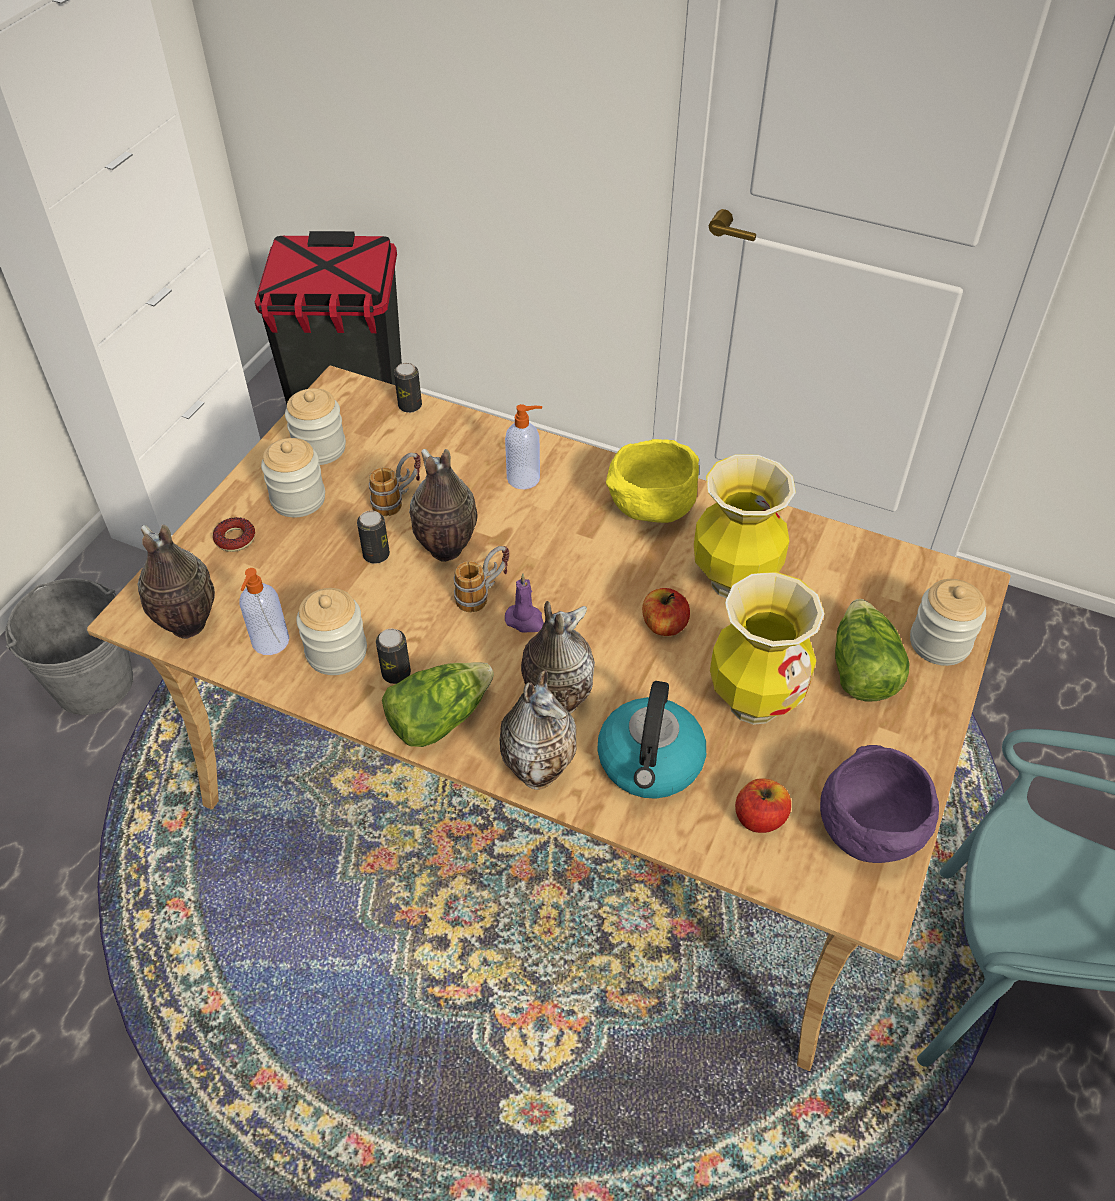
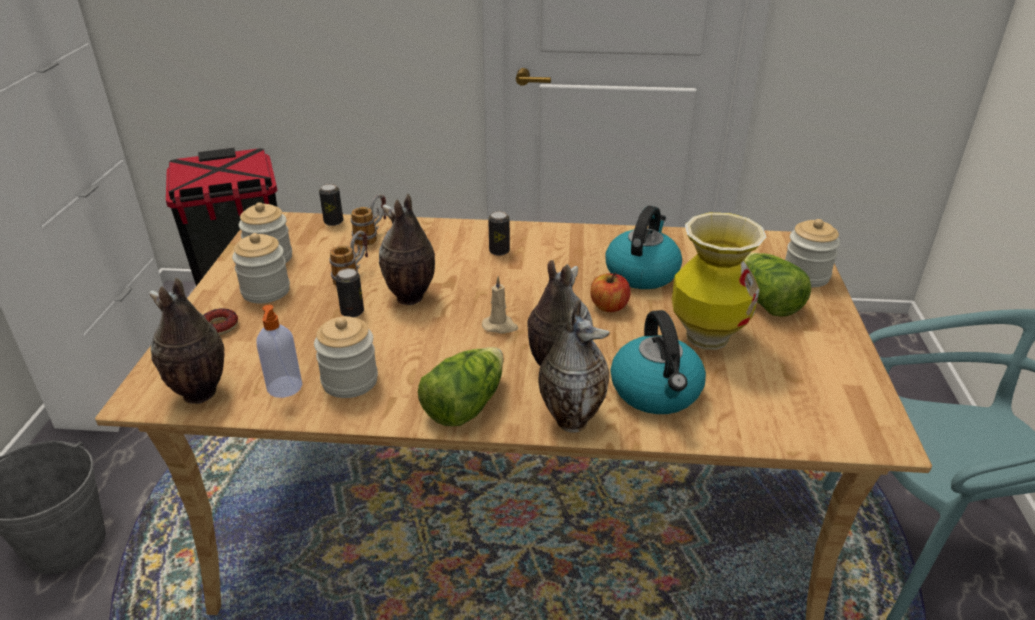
camera: 20 degrees left, 15 degrees down
can [376,629,411,684] -> can moved to [488,211,510,256]
mug [454,546,509,612] -> mug moved to [351,194,386,246]
soap dispenser [505,404,542,489] -> none
purple candle [505,574,544,633] -> beige candle [482,276,518,334]
yellow bowl [606,439,699,523] -> none
vase [694,454,796,598] -> kettle [605,206,682,289]
apple [735,778,791,833] -> none
purple bowl [820,745,939,863] -> none

